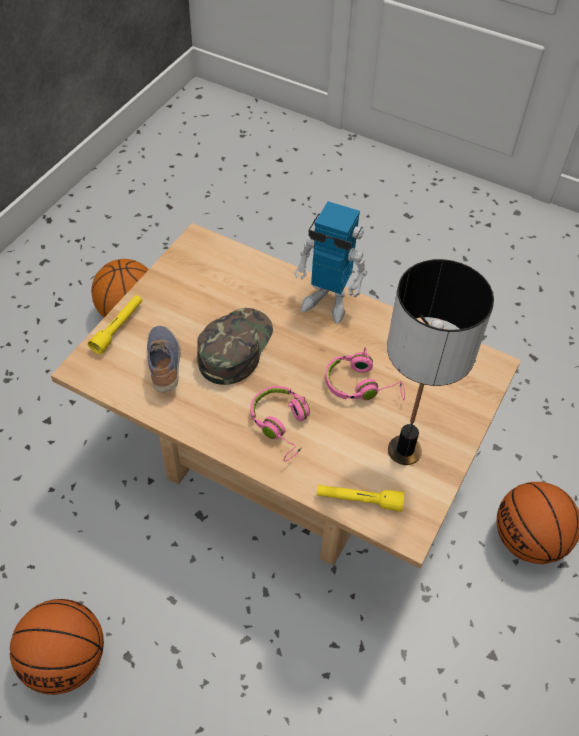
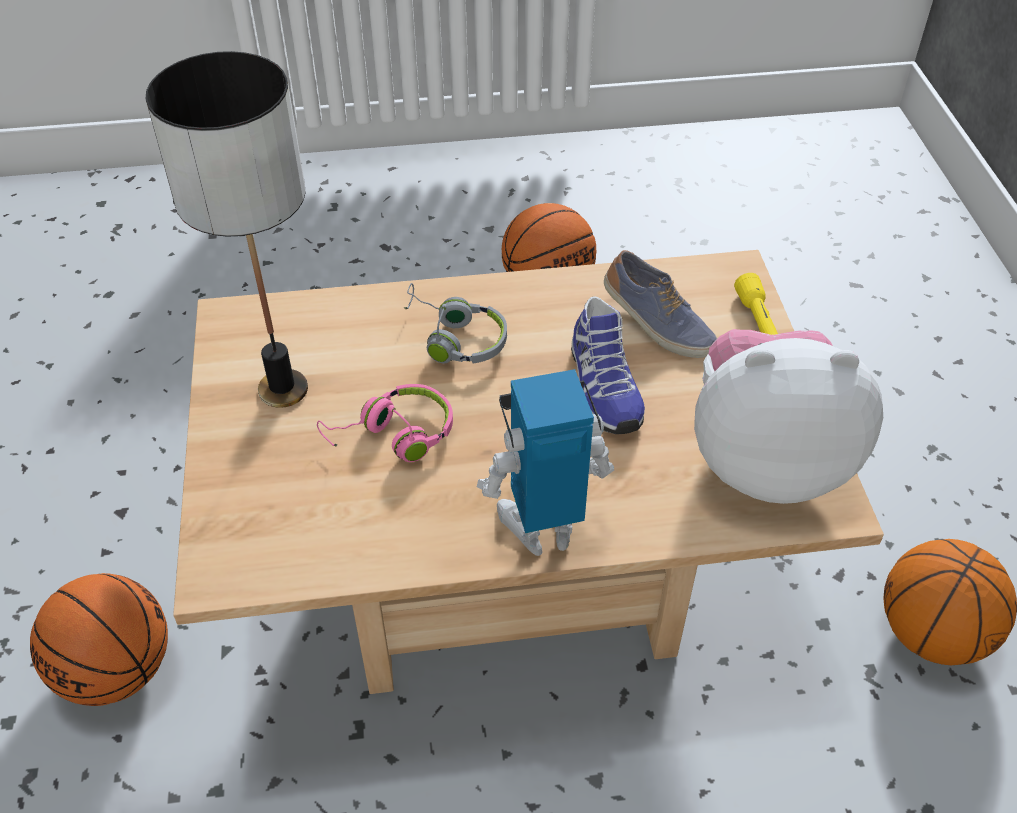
camera: 145 degrees right, 5 degrees down
green cap [197,308,273,385] -> shoe [571,297,645,434]
pink headphones [251,386,310,462] -> grey headphones [404,283,507,363]
yellow flashlight [317,485,404,512] -> none
none -> plush toy [694,329,883,504]

